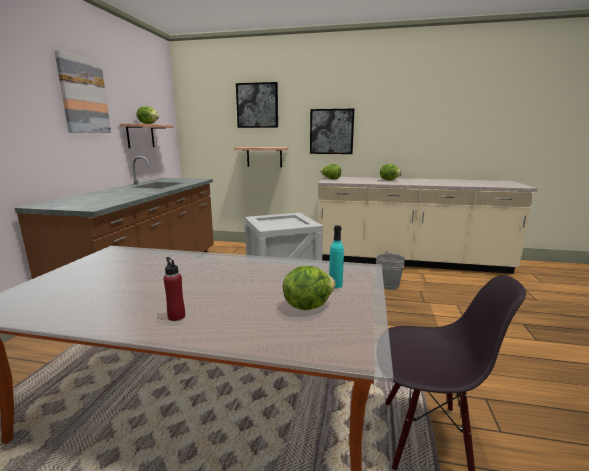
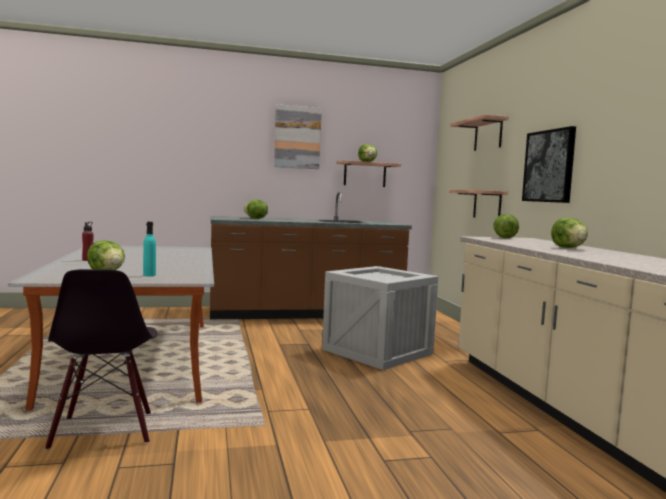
camera: 65 degrees right, 10 degrees down
picture [236,82,278,128] -> shelf [450,115,509,151]
grey bucket [376,251,406,290] -> none
none -> lettuce [244,200,268,219]

